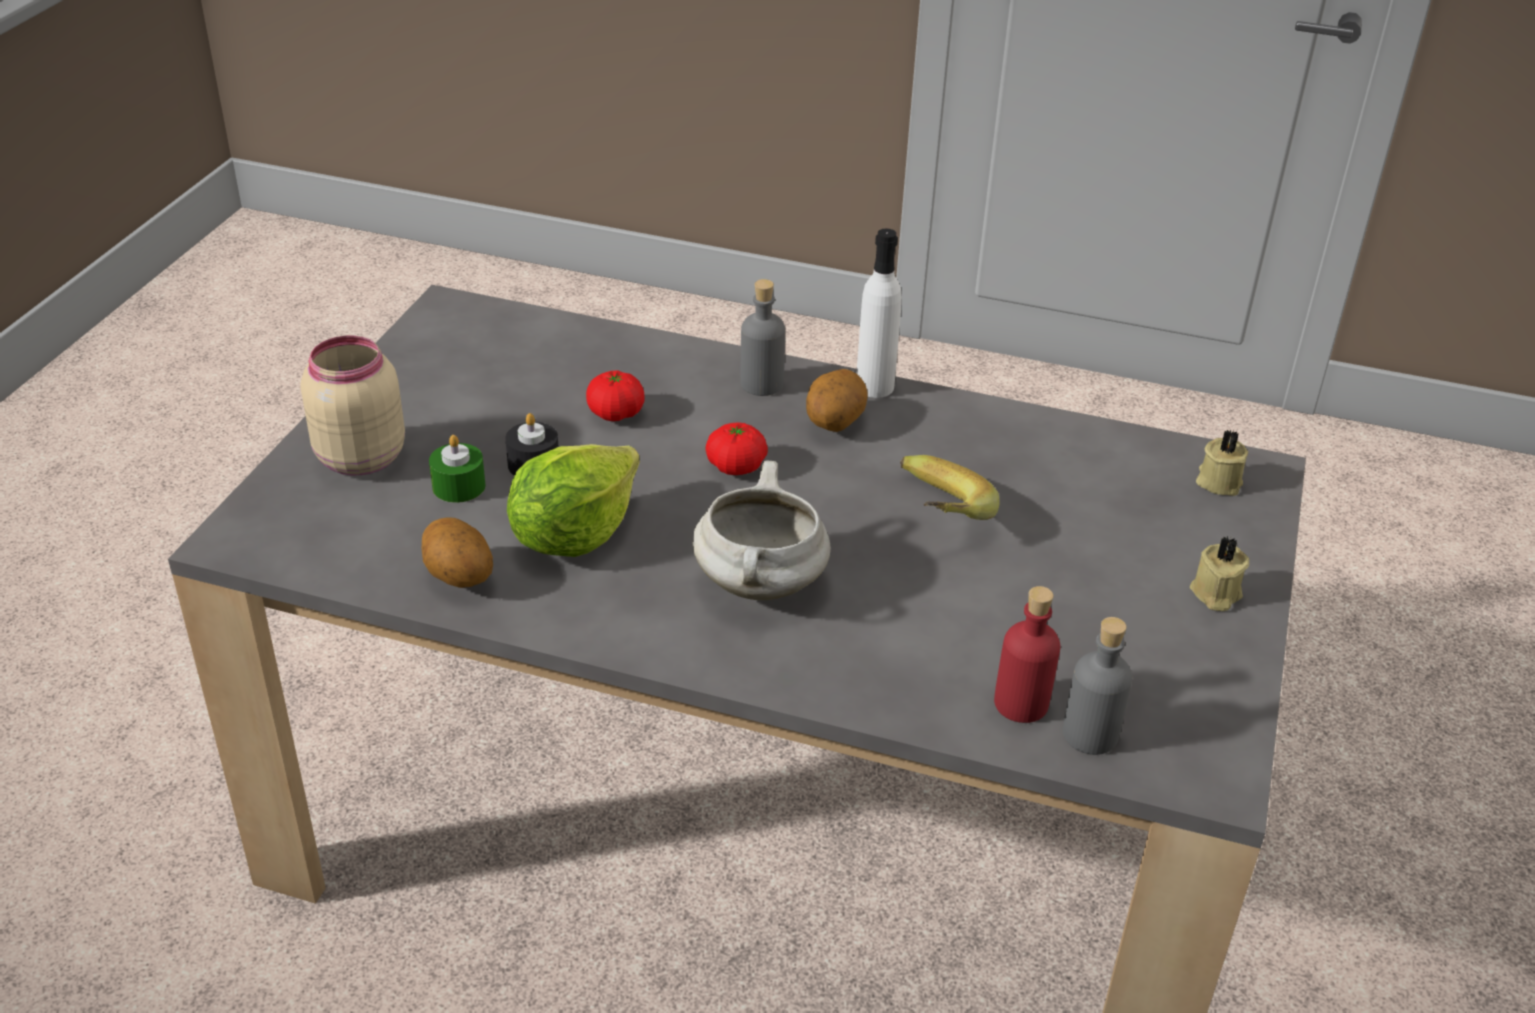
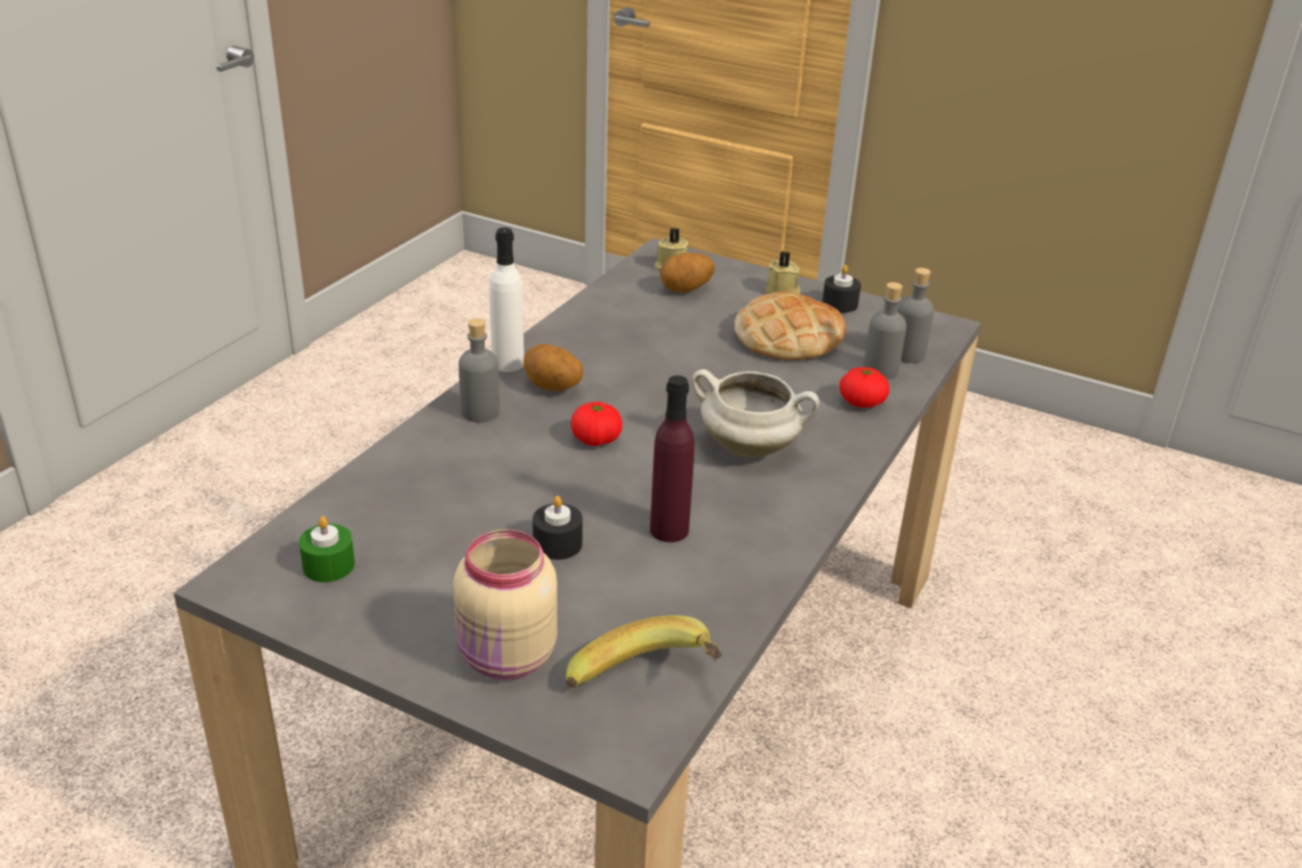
camera: 80 degrees left, 5 degrees down
potato [422,517,493,588] -> potato moved to [660,252,715,293]
green candle [429,435,486,503] -> green candle moved to [299,516,355,582]
lettuce [507,444,640,557] -> purple bottle [650,375,695,542]
tomato [586,370,645,421] -> tomato moved to [839,367,889,408]
banana [900,455,1000,520] -> banana moved to [566,615,722,688]
red bottle [994,586,1061,723] -> grey bottle [863,282,907,380]
none -> bread [734,292,846,360]
none -> black candle [822,265,861,313]

